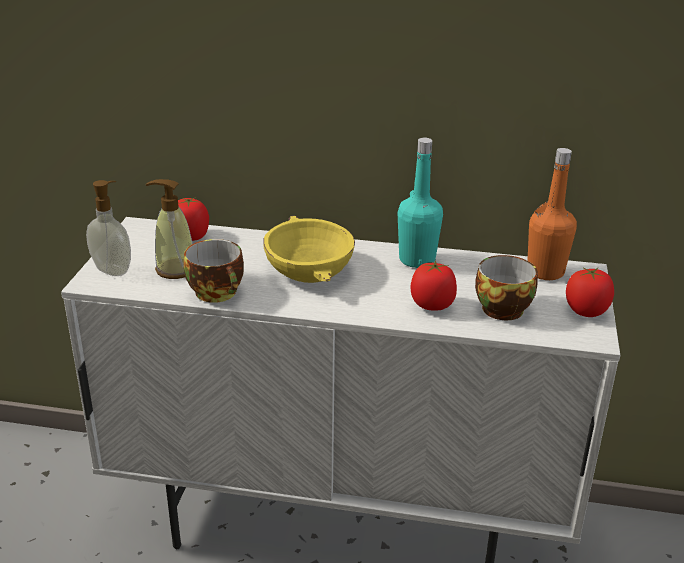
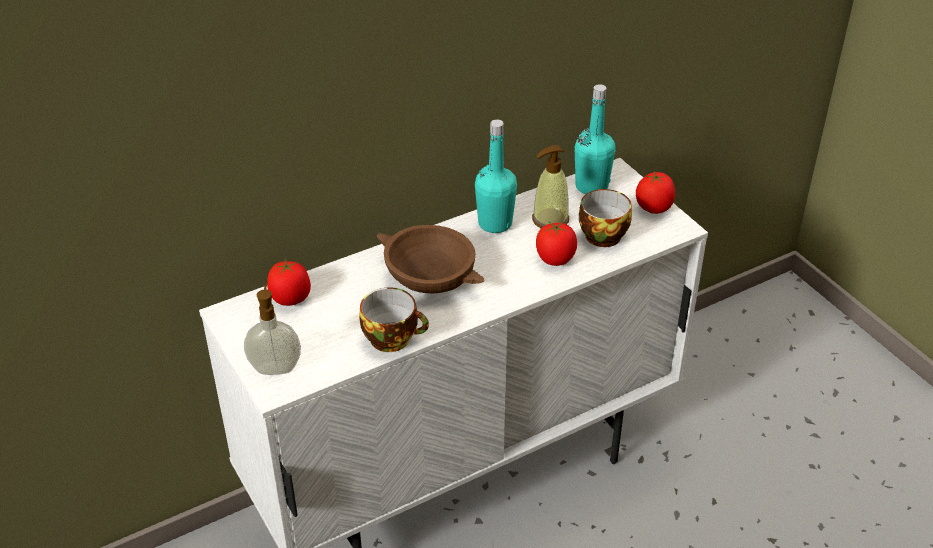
camera: 40 degrees left, 10 degrees up
soap dispenser [146,179,193,279] -> soap dispenser moved to [532,145,569,228]
yellow bowl [263,215,355,283] -> brown bowl [377,225,484,293]
orange bottle [527,148,577,280] -> turquoise bottle [575,84,616,194]

